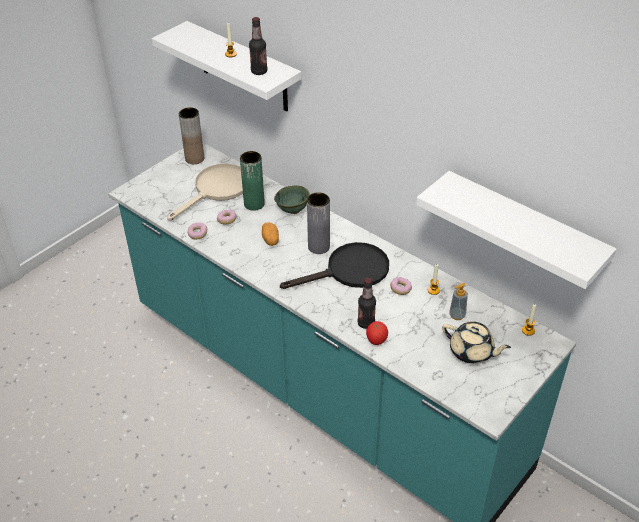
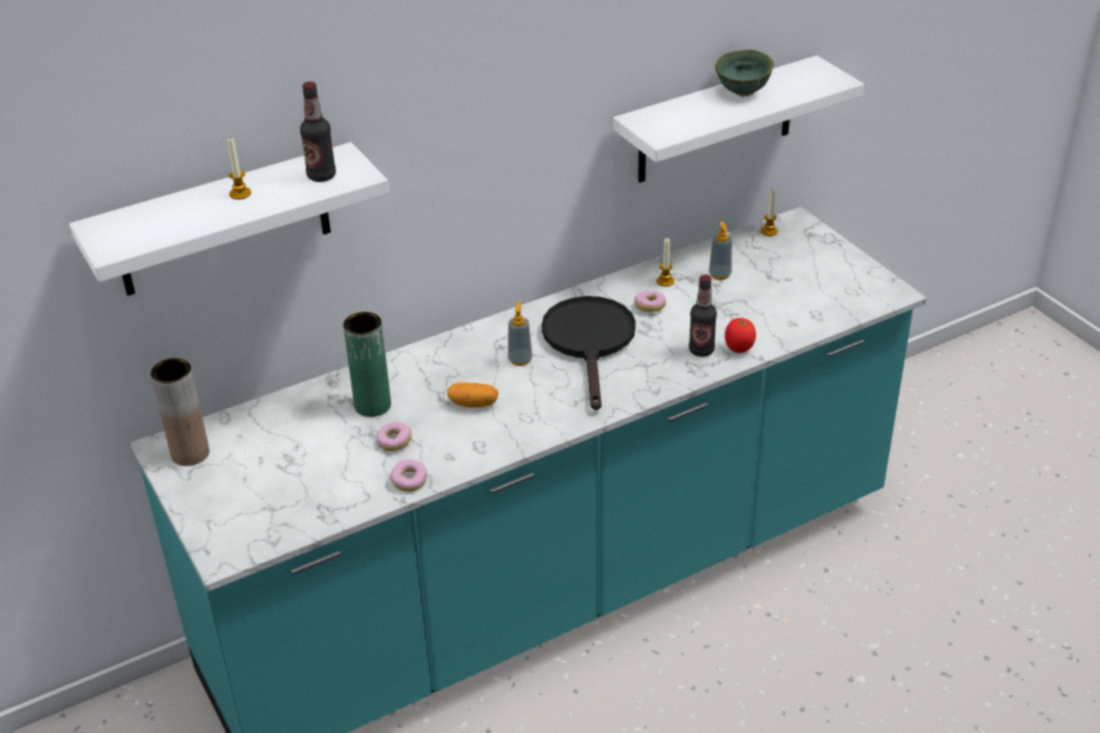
camera: 70 degrees left, 5 degrees down
beige frying pan [167,164,243,220] -> none
green bowl [274,185,309,214] -> green bowl moved to [715,50,774,97]
grey vase [307,192,330,254] -> soap dispenser [508,301,532,366]
beige teapot [442,322,511,364] -> none

